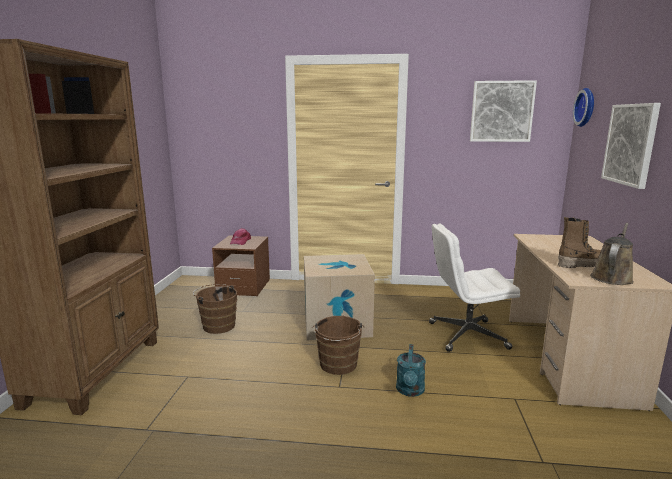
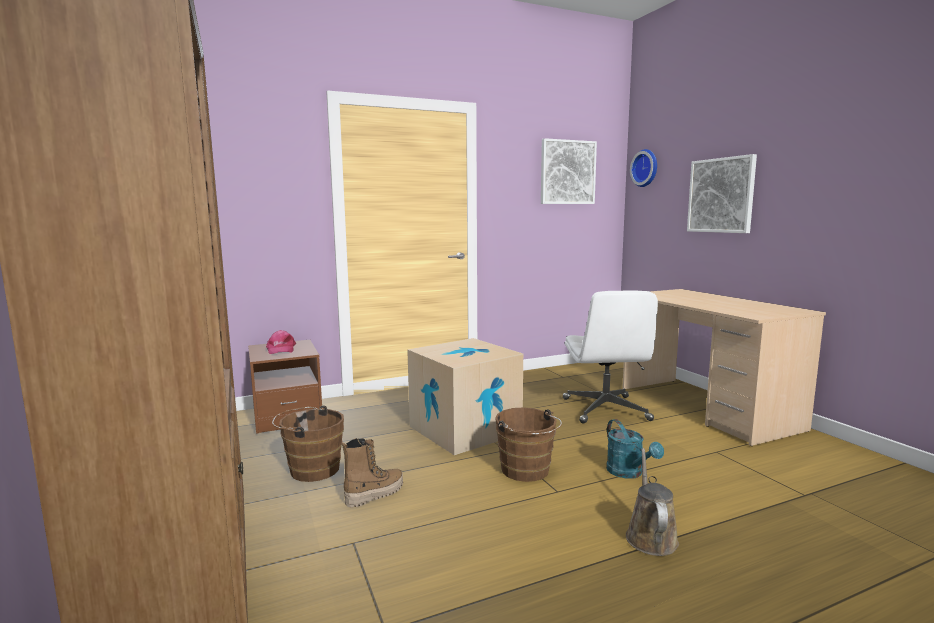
camera: 30 degrees left, 5 degrees down
white office chair [429,223,520,352] -> white office chair turned 60 degrees counterclockwise [563,291,658,424]
boot [558,217,601,268] -> boot moved to [342,438,403,508]
brown watering can [590,223,634,285] -> brown watering can moved to [626,448,679,556]

